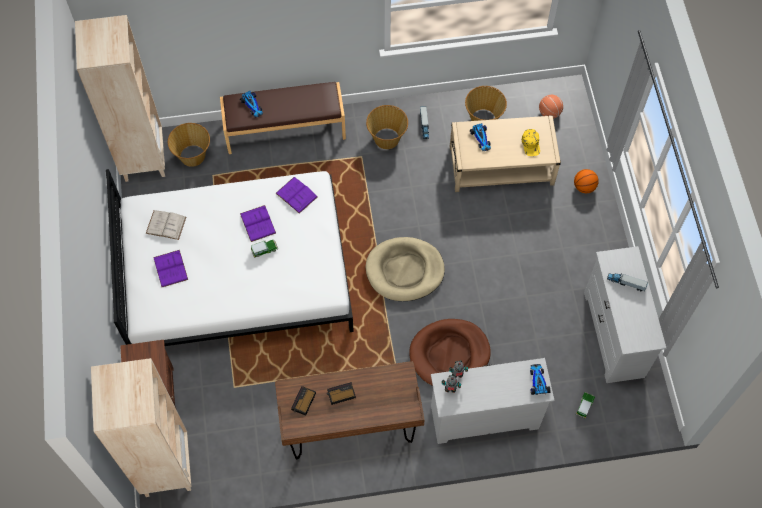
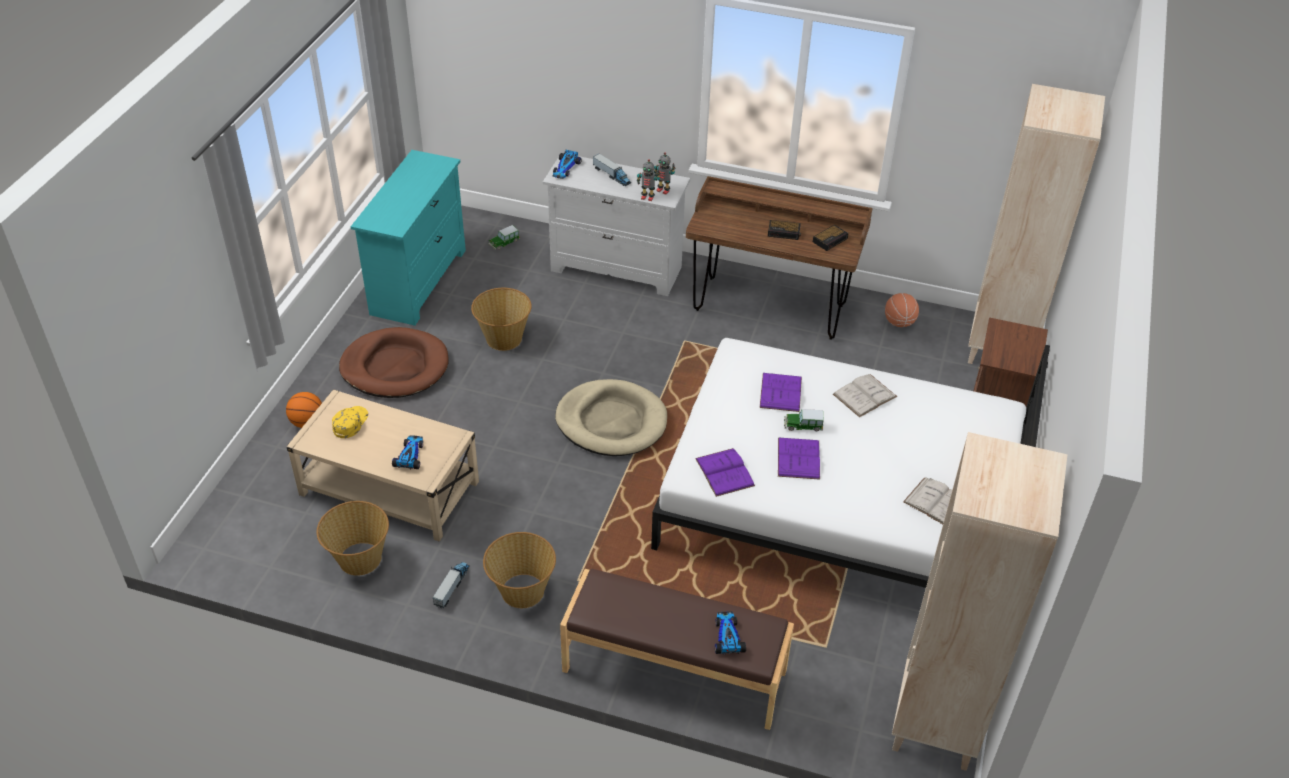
camera: 155 degrees left, 20 degrees down
purple book [153,250,188,287] -> purple book moved to [759,373,802,412]
basket [168,123,210,167] -> basket moved to [471,288,532,351]
brown dog bed [409,319,491,386] -> brown dog bed moved to [339,327,449,398]
basketball [539,95,563,118] -> basketball moved to [885,293,919,327]
white dresser [584,246,666,383] -> turquoise dresser [351,150,466,326]
toy truck [607,273,648,291] -> toy truck moved to [593,154,631,186]
none -> white book [833,374,897,417]

